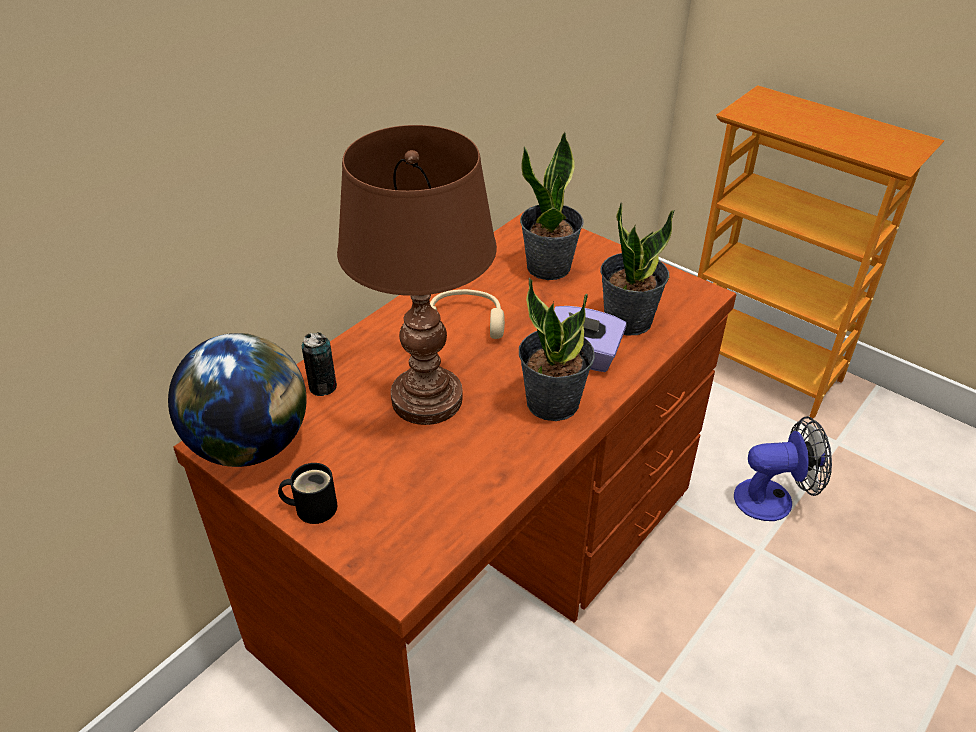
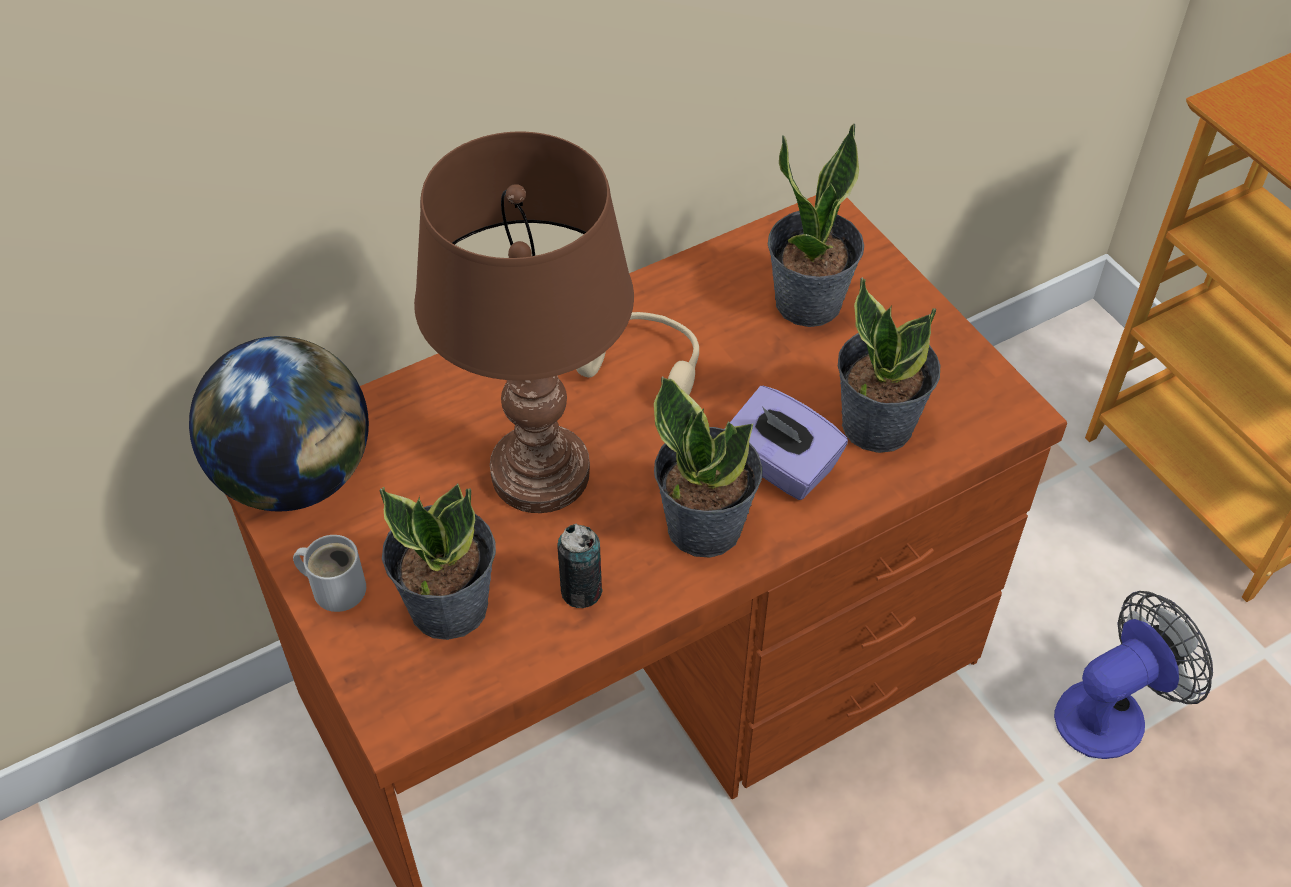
camera: 20 degrees right, 10 degrees up
black mug [278,463,337,524] -> white mug [293,535,366,612]
can [302,333,337,396] -> can moved to [557,524,603,608]
fan [734,416,832,521] -> fan turned 45 degrees counterclockwise [1054,591,1213,759]
none -> potted plant [379,484,496,640]

